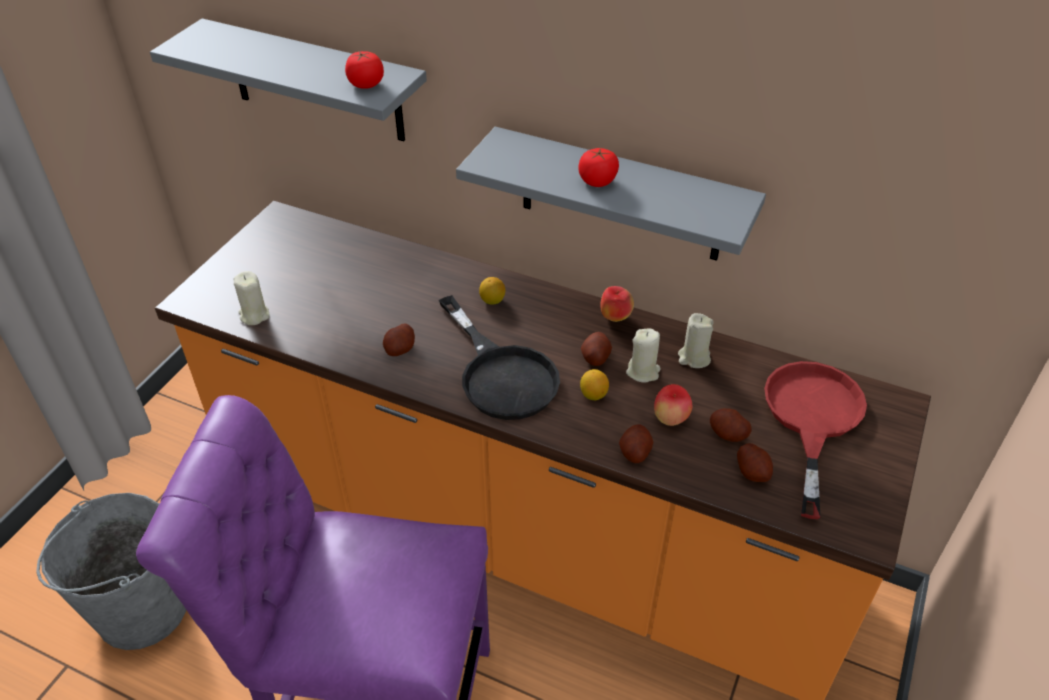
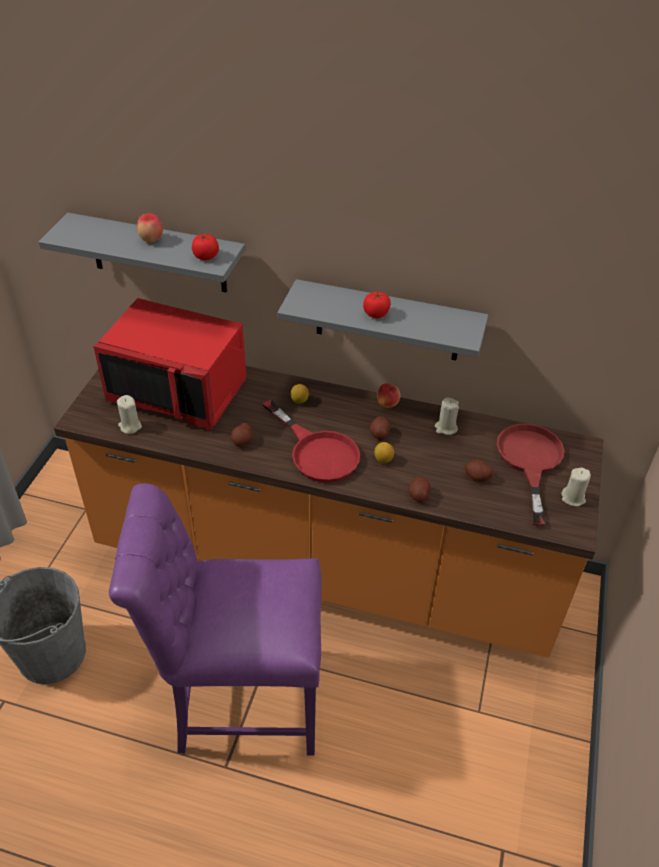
camera: 10 degrees left, 0 degrees up
black frying pan [439,295,560,420] -> red frying pan [263,400,360,483]
beige candle [626,328,661,383] -> beige candle moved to [561,468,591,506]
apple [654,384,692,426] -> apple moved to [137,213,163,242]
potato [737,443,773,482] -> none
none -> red microwave [93,298,246,430]

